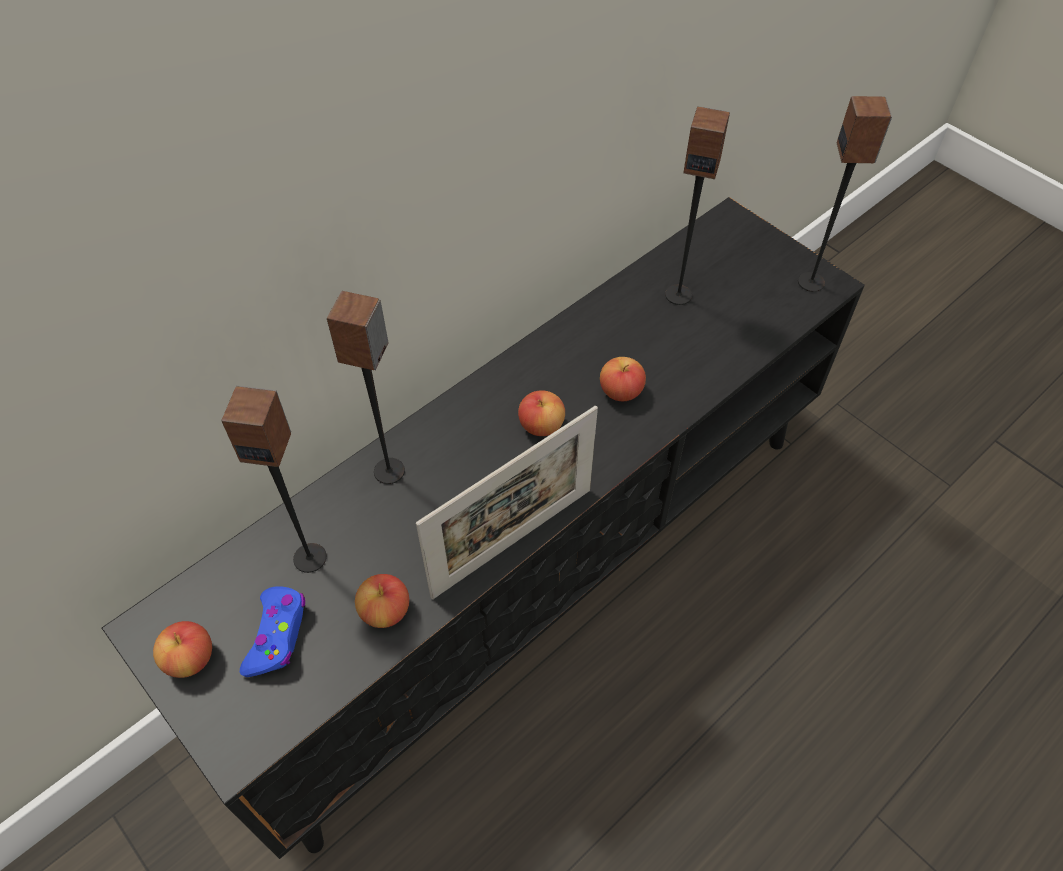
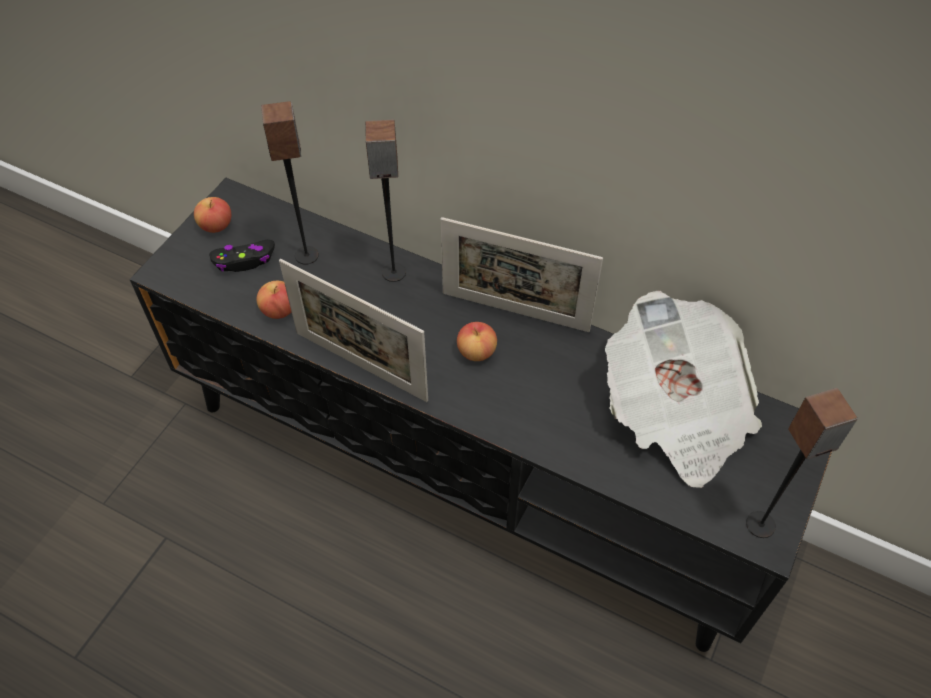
camera: 70 degrees right, 0 degrees up
blue game controller [240,587,305,677] -> black game controller [209,240,275,272]
apple [600,357,646,401] -> none
speaker [665,106,730,305] -> newspaper [605,291,762,488]
none -> picture frame [441,217,603,332]

